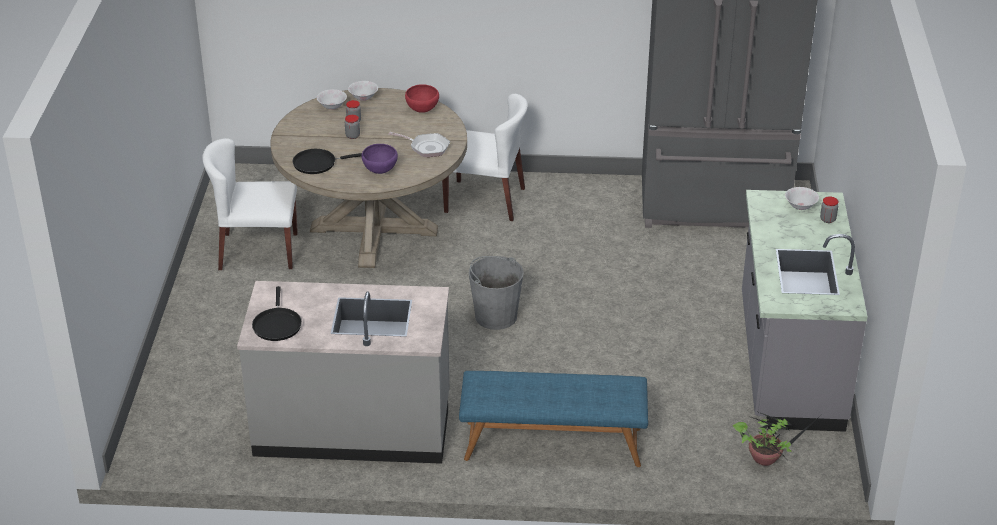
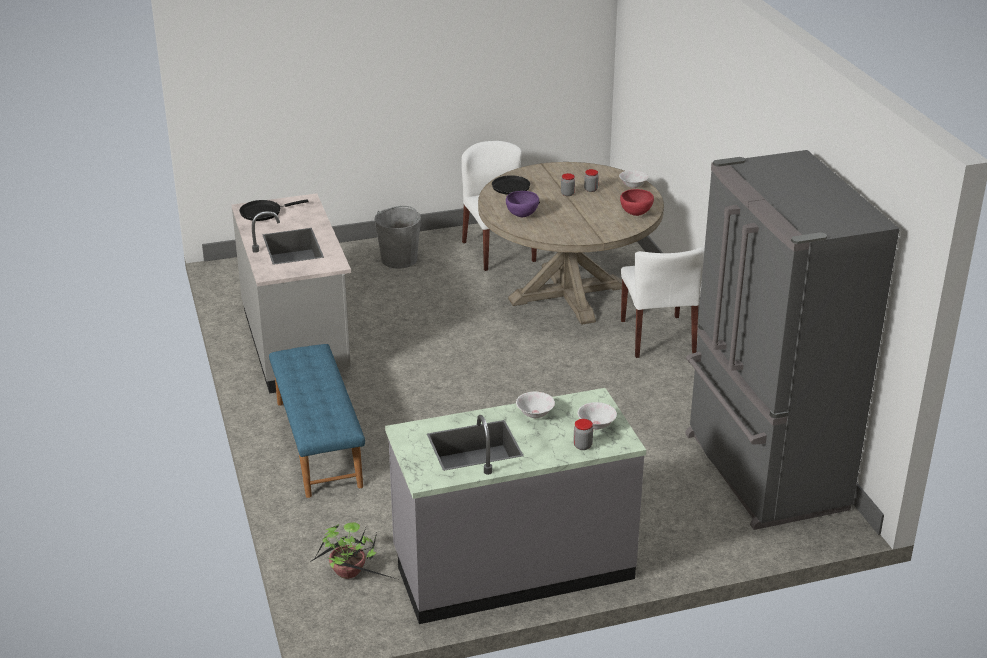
camera: 70 degrees right, 5 degrees down
white bowl [317,89,347,110] -> white bowl moved to [516,392,555,418]
frying pan [388,132,450,157] -> none
grey bucket [469,256,524,330] -> grey bucket moved to [374,206,421,269]

